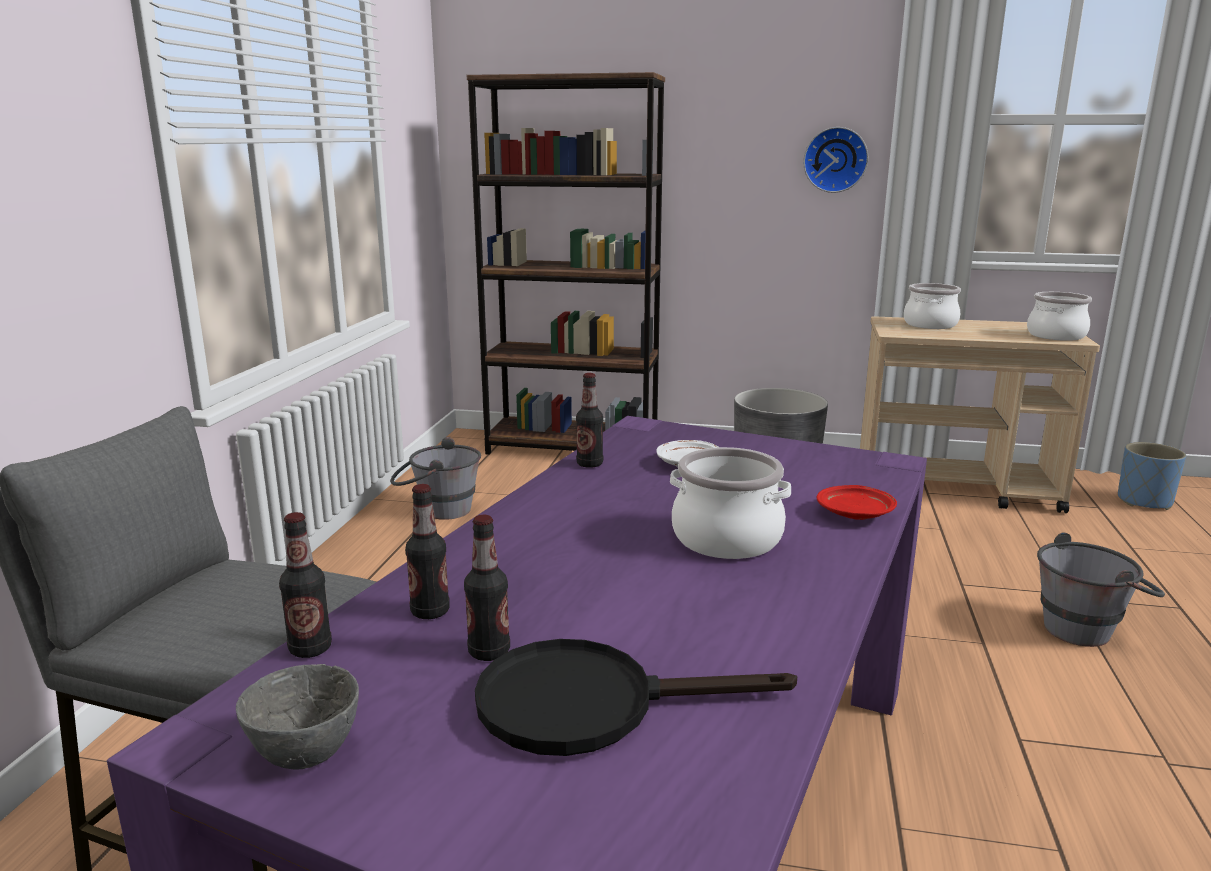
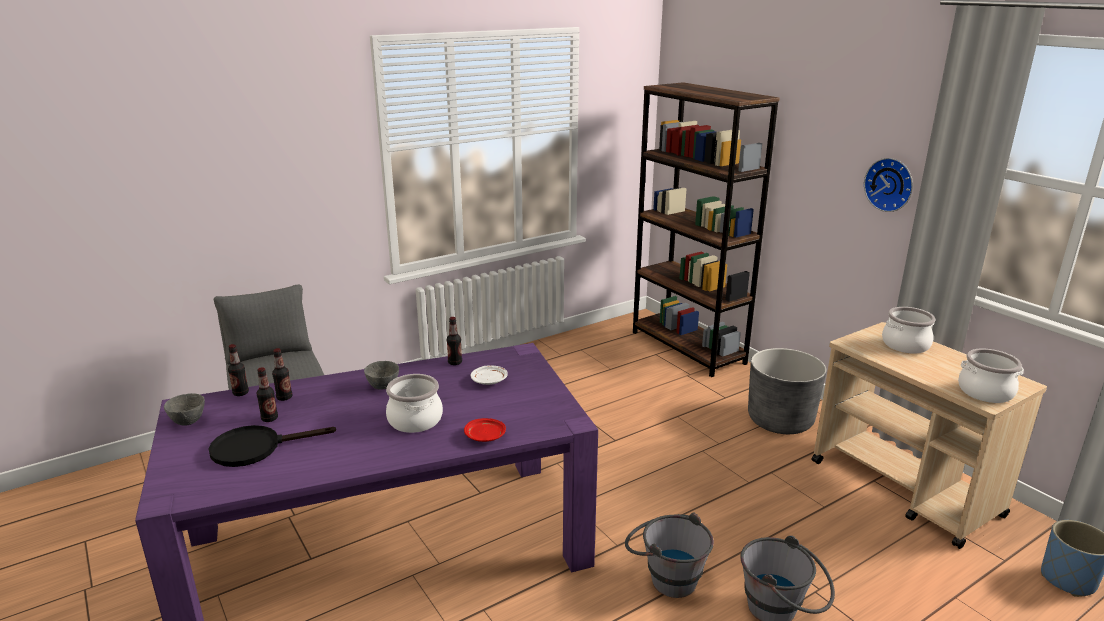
camera: 45 degrees right, 5 degrees up
grey bucket [390,437,481,520] -> grey bucket moved to [625,513,714,598]
black frying pan [475,639,797,756] -> black frying pan turned 60 degrees counterclockwise [208,425,336,467]
none -> grey bowl [364,361,399,390]

